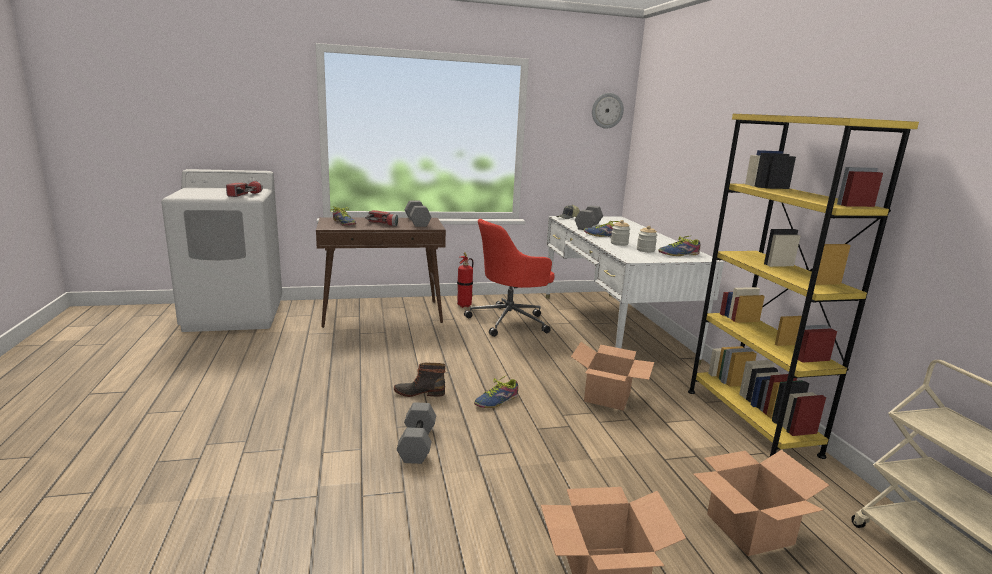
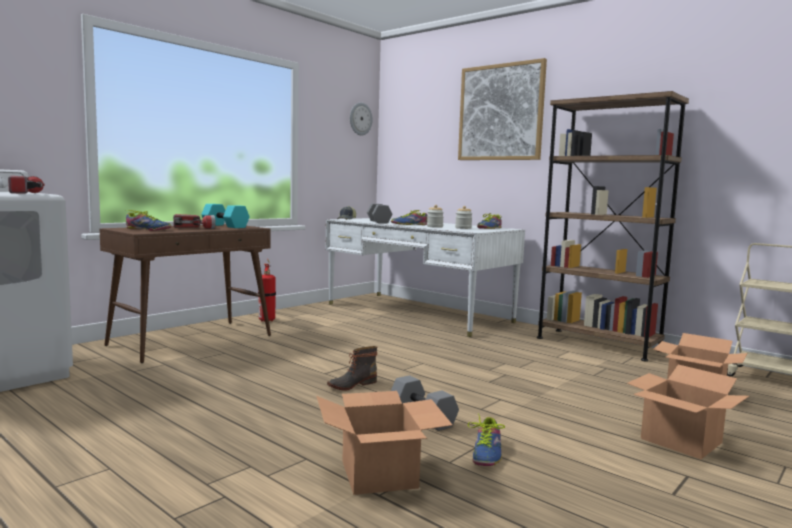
camera: 35 degrees left, 10 degrees down
grey dumbbell [405,200,431,227] -> turquoise dumbbell [201,204,250,228]
red office chair [464,219,555,337] -> none
shoe [474,375,518,408] -> shoe moved to [468,413,505,466]
cardboard box [571,342,654,411] -> cardboard box moved to [316,391,452,495]
yellow bookcase [688,114,919,459] -> brown bookcase [537,91,689,362]
none -> picture [458,58,547,160]

